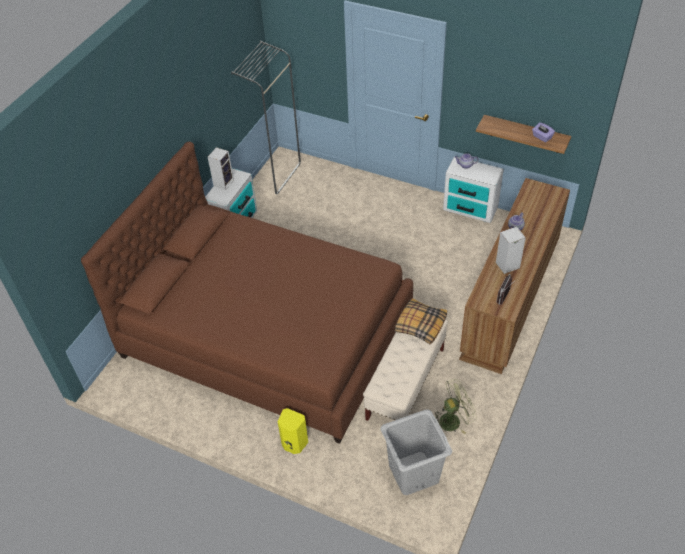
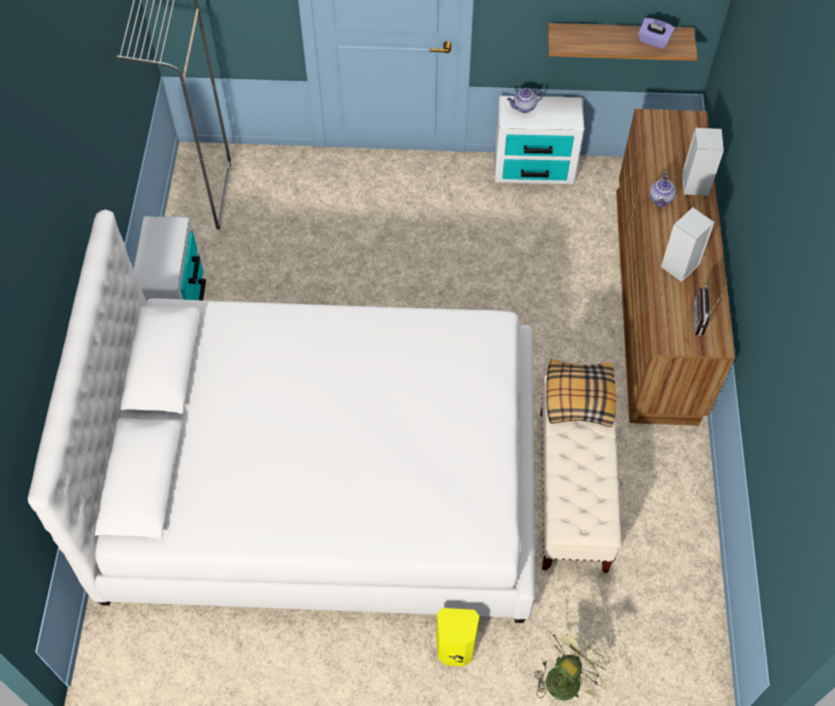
camera: 25 degrees left, 10 degrees up
brown bed [81,142,413,444] -> white bed [28,209,535,623]
speaker [208,147,234,190] -> speaker moved to [682,128,724,196]
grey laundry basket [380,409,452,495] -> none
green fan [435,379,477,434] -> green fan moved to [535,621,614,701]

